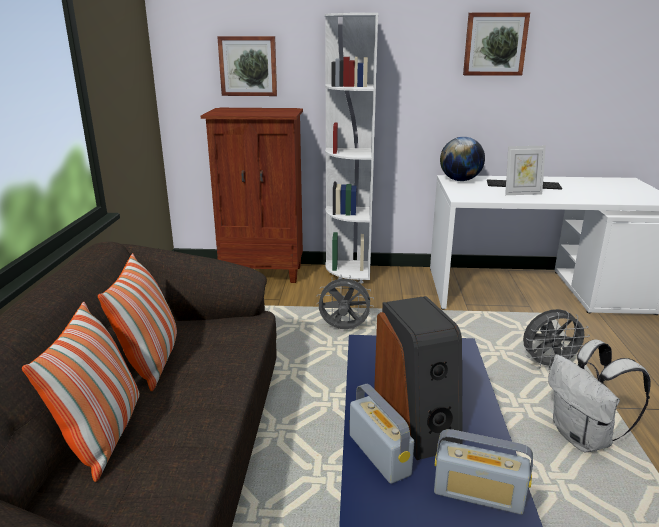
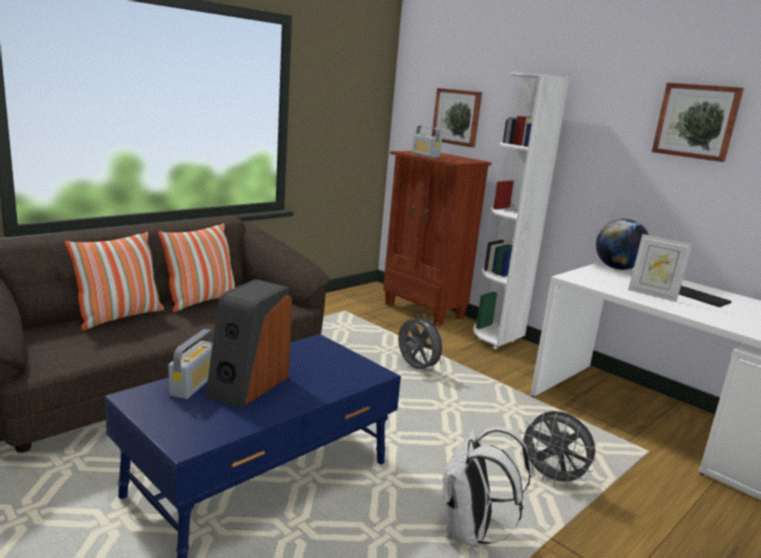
camera: 40 degrees right, 5 degrees down
radio [434,429,533,515] -> radio moved to [412,125,442,158]

